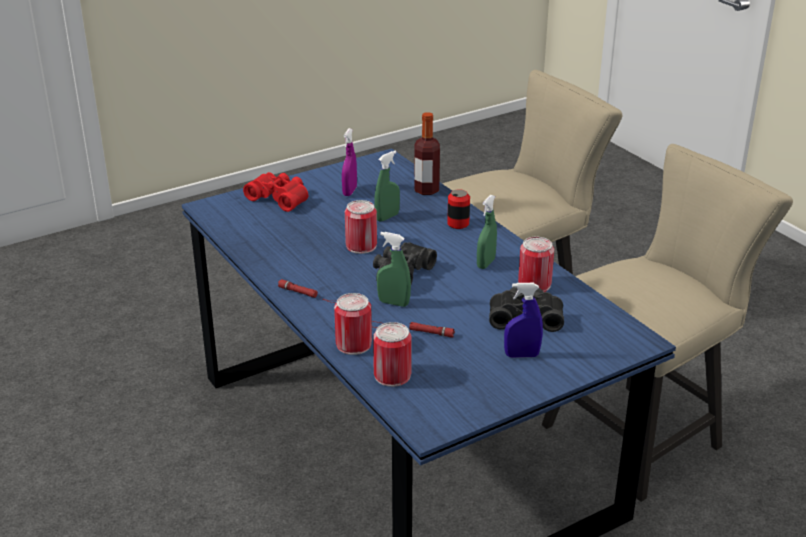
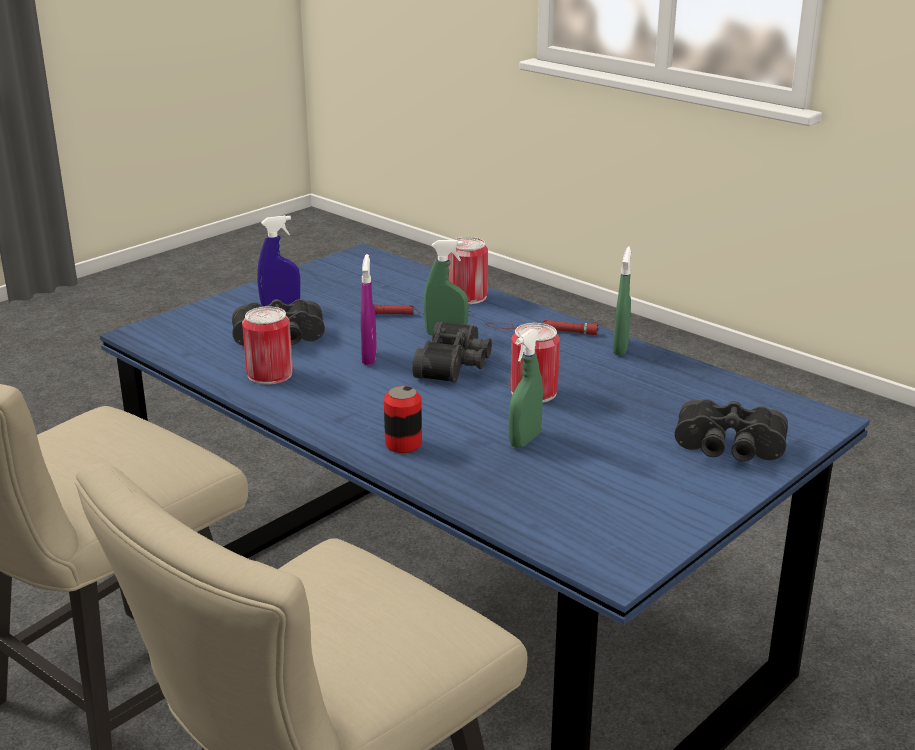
camera: 165 degrees right, 5 degrees down
red binoculars [243,172,308,212] -> black binoculars [674,399,788,462]
purple spray bottle [342,128,357,196] -> purple spray bottle moved to [361,254,377,365]
can [373,322,412,387] -> none
bottle [414,112,440,195] -> none
green spray bottle [477,195,497,269] -> green spray bottle moved to [613,247,631,355]

